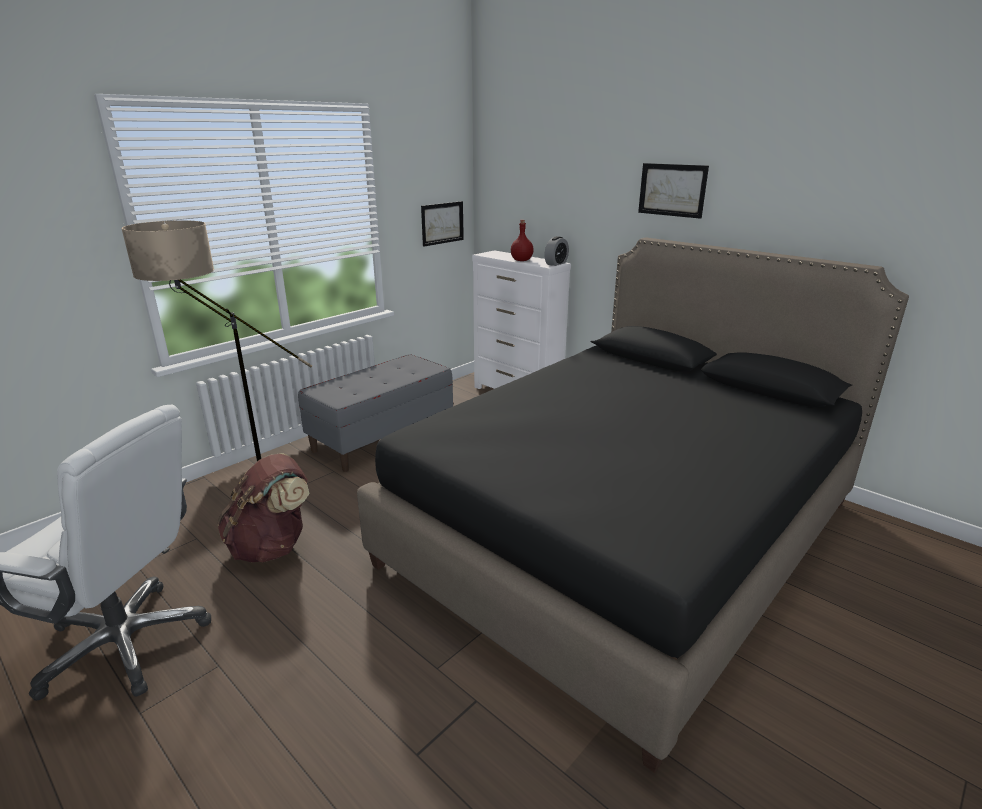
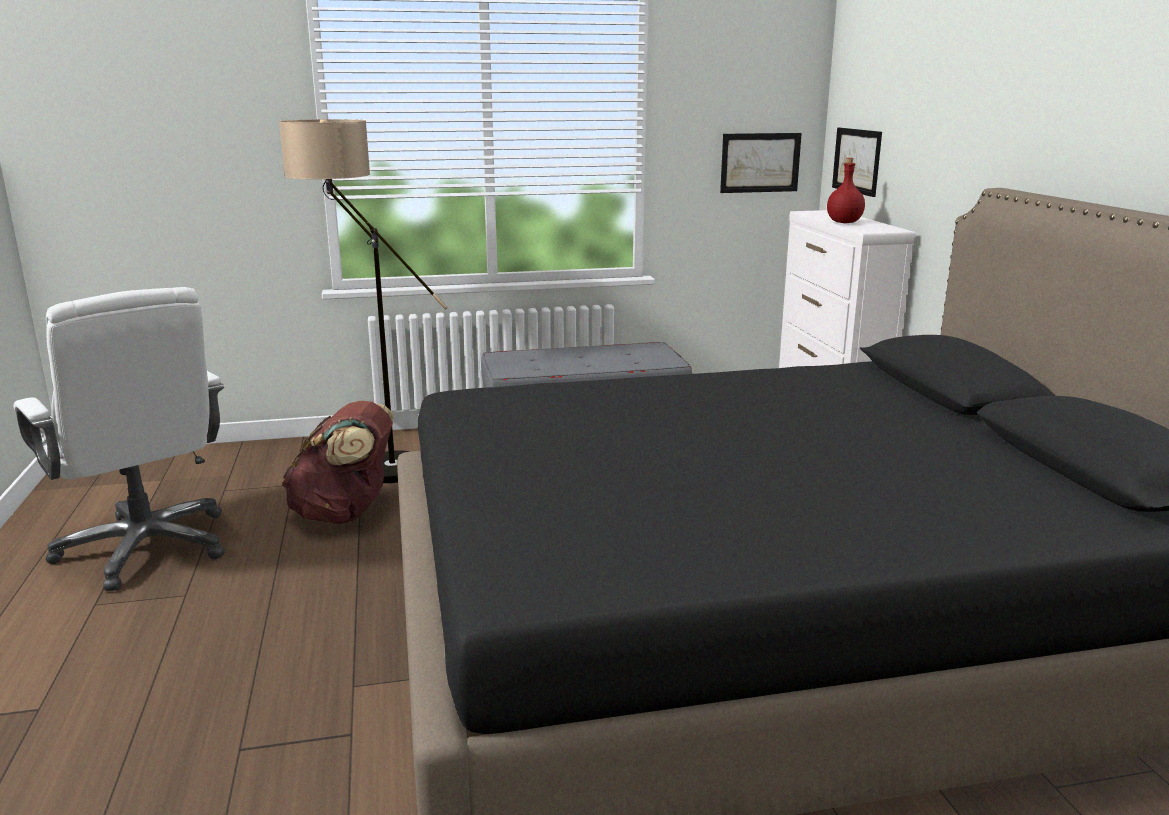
camera: 35 degrees right, 5 degrees down
alarm clock [544,236,569,266] -> none
picture [638,163,709,219] -> picture moved to [832,128,882,197]

